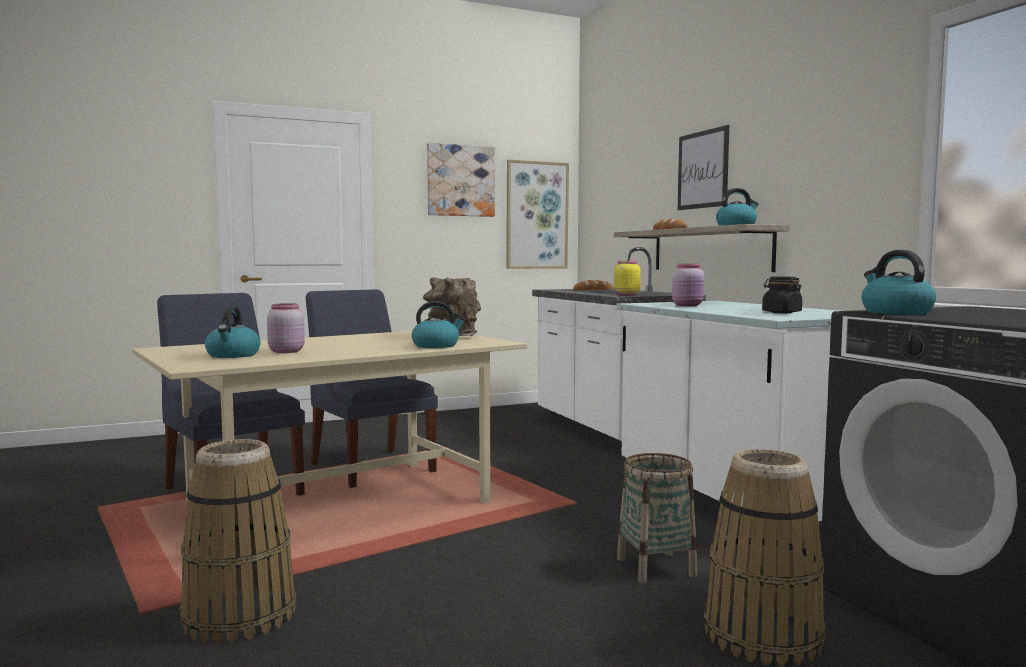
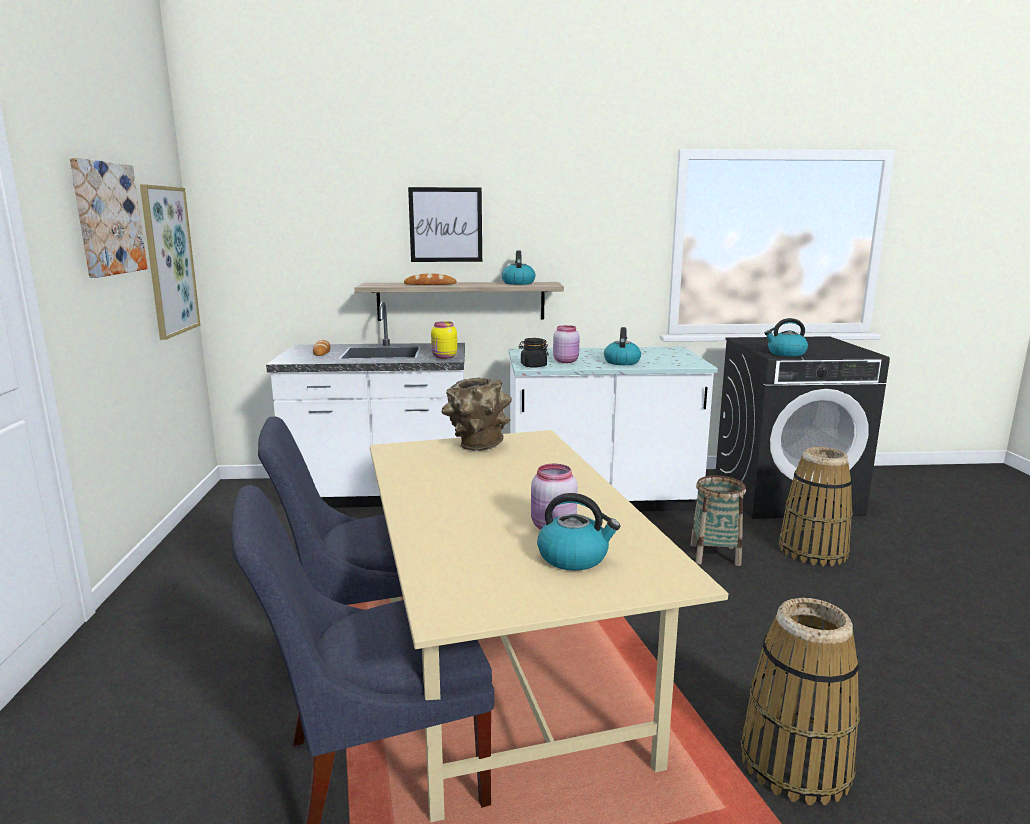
camera: 70 degrees left, 10 degrees up
kettle [412,301,466,348] -> kettle moved to [604,327,641,365]
black jar [762,277,802,313] -> black jar moved to [518,338,549,368]

